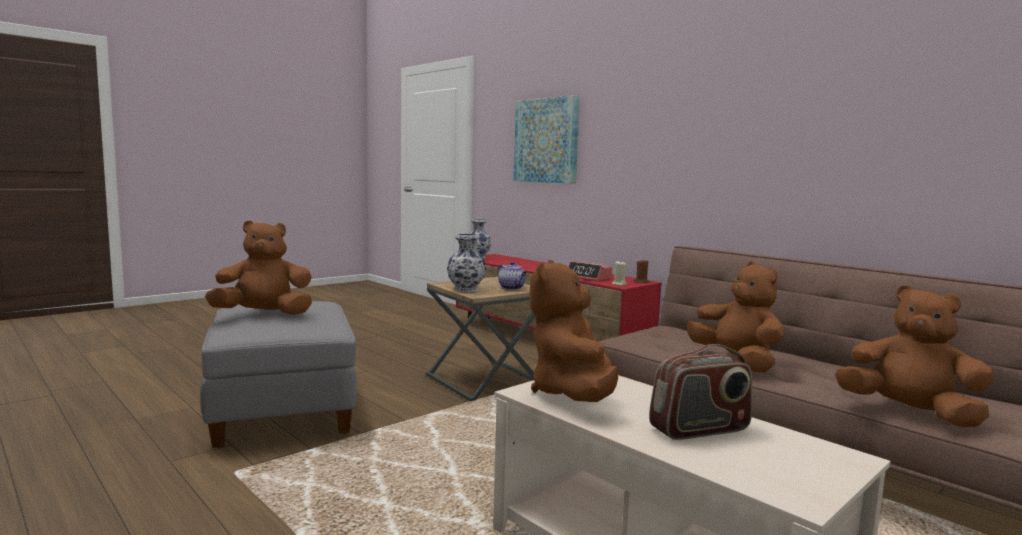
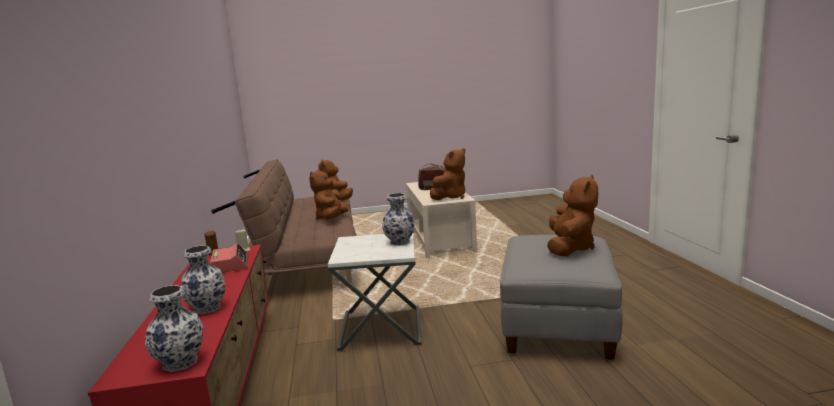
camera: 145 degrees left, 5 degrees up
brown plush toy [205,220,312,315] -> brown plush toy turned 90 degrees counterclockwise [547,175,598,256]
brown side table [426,277,535,401] -> white side table [328,234,421,351]
teapot [498,261,527,290] -> none
picture [513,95,580,184] -> none
none -> vase [181,246,225,315]

